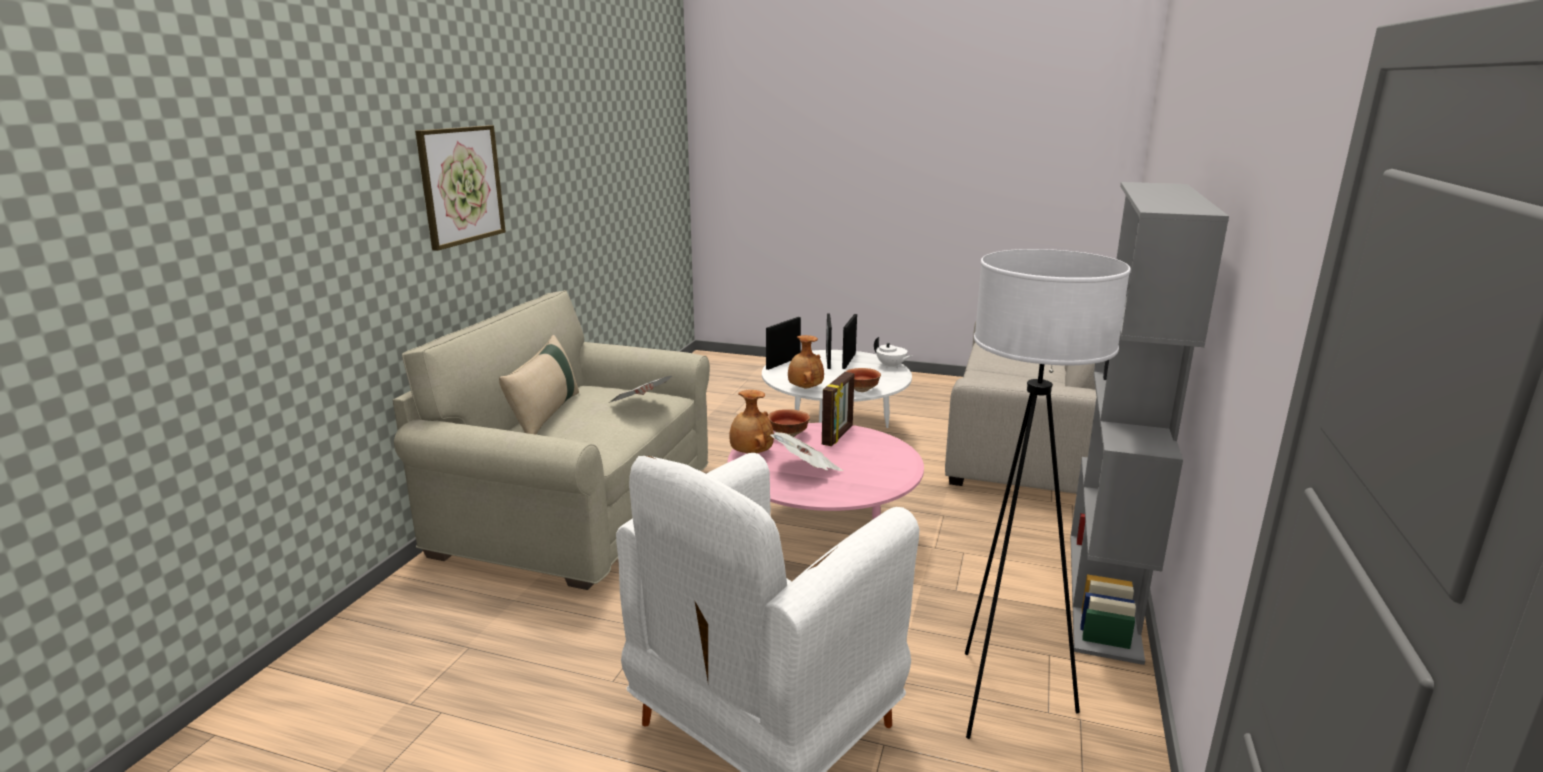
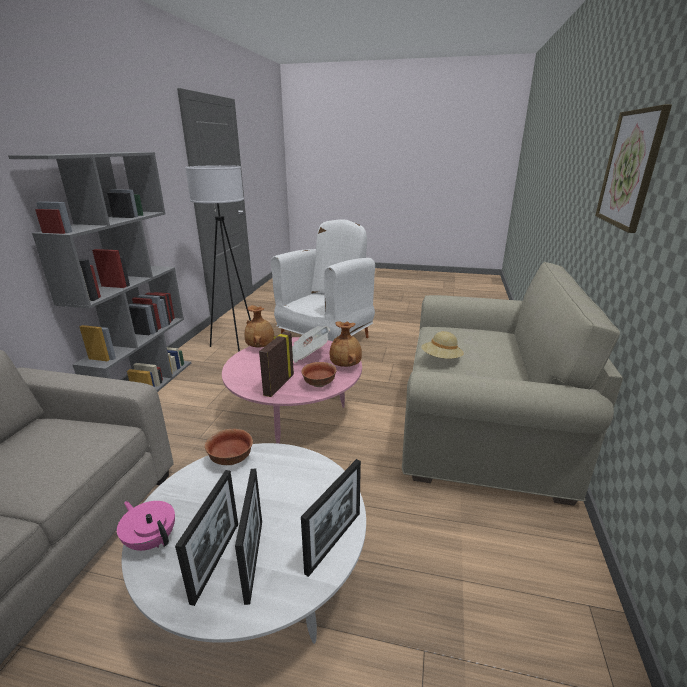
camera: 175 degrees right, 5 degrees up
beige pillow [499,335,579,435] -> none
newspaper [608,376,672,403] -> beige hat [421,331,464,359]
brown vase [788,335,824,389] -> brown vase moved to [244,305,274,348]
white teapot [874,337,912,368] -> pink teapot [117,501,175,551]

